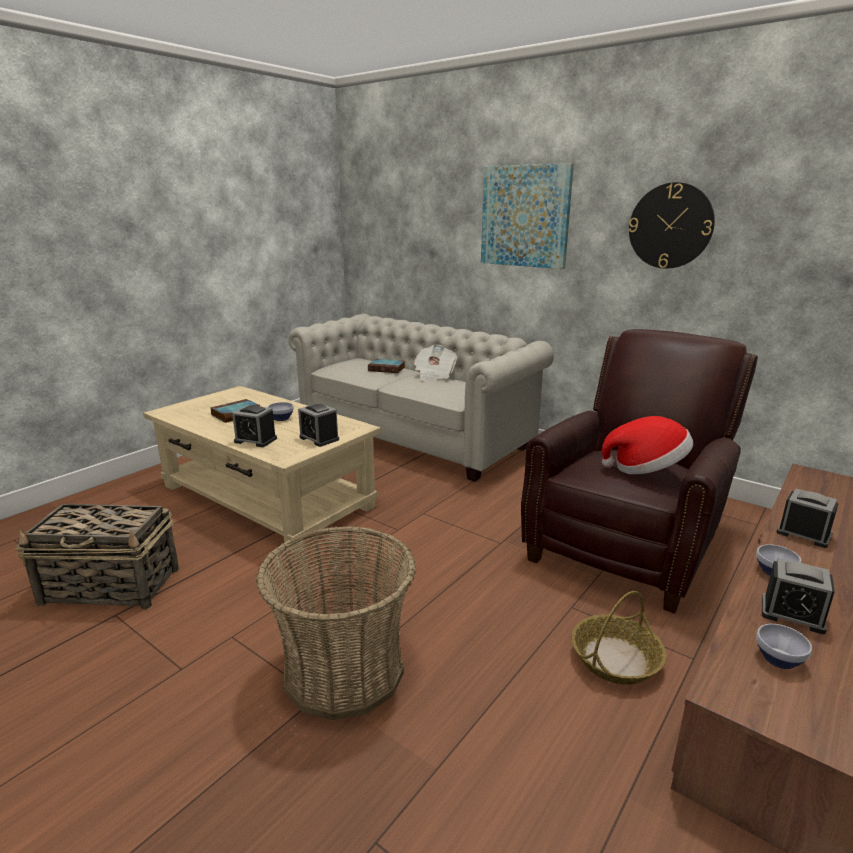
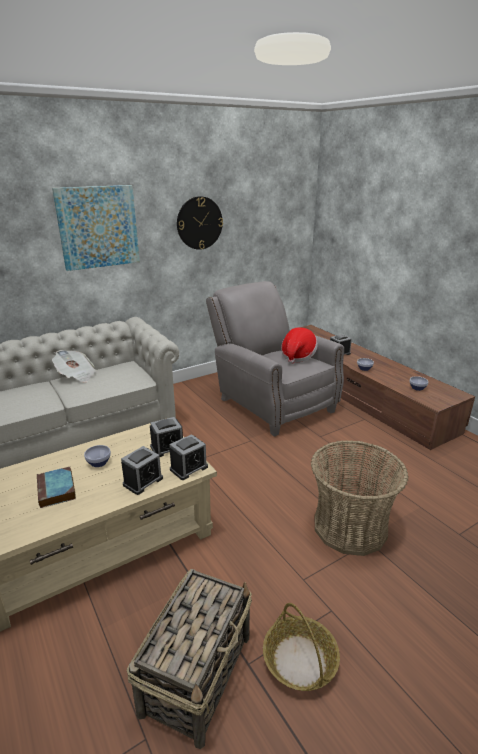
camera: 70 degrees left, 5 degrees up
book [368,359,405,373] -> none
brown armchair [521,329,758,613] -> grey armchair [206,281,344,437]
basket [572,591,666,685] -> basket moved to [263,603,340,691]
alarm clock [762,558,835,634] -> alarm clock moved to [170,434,208,480]

